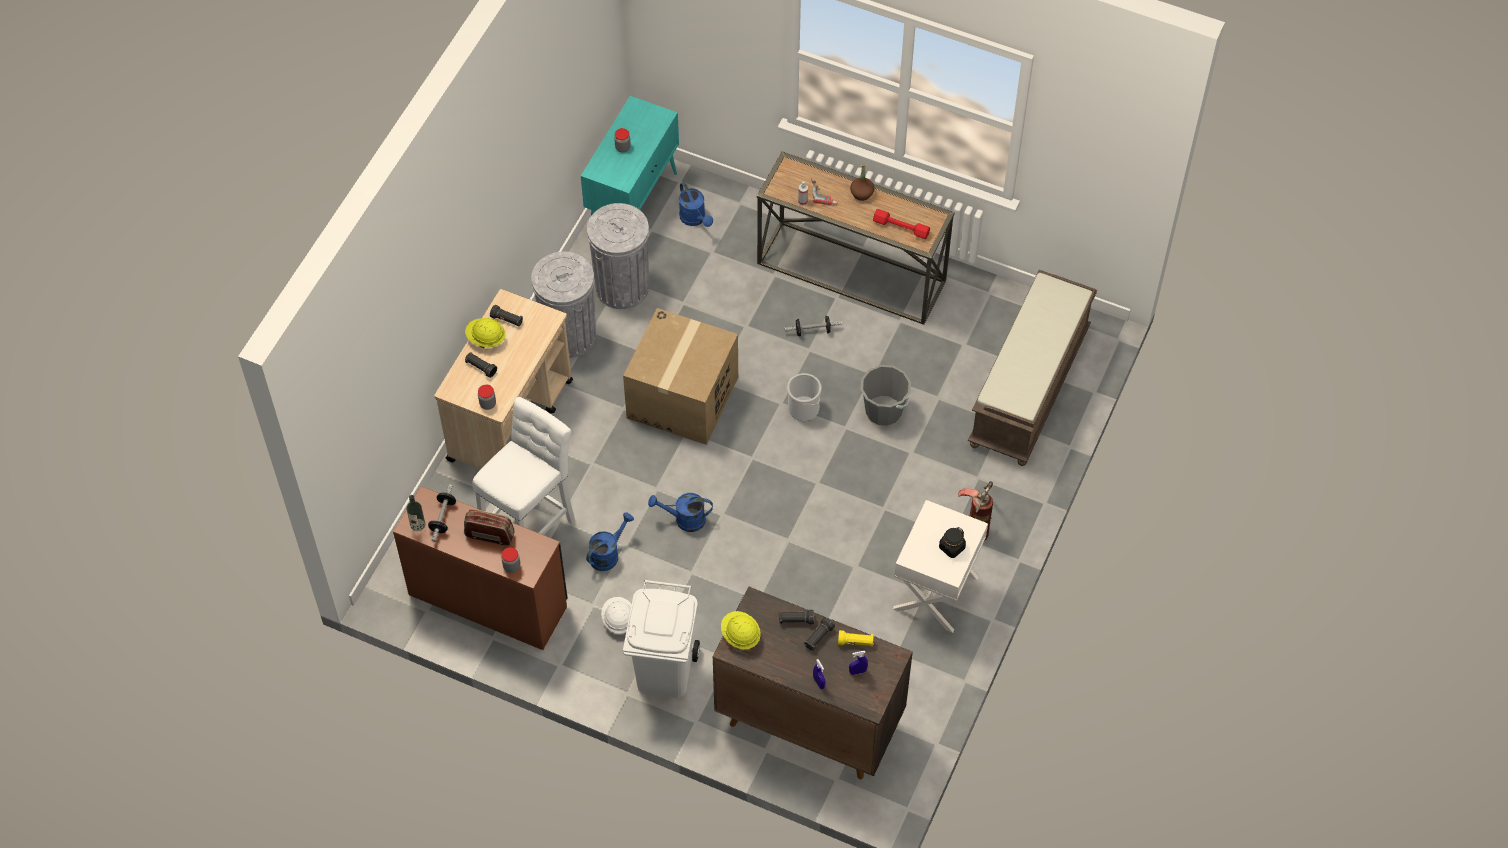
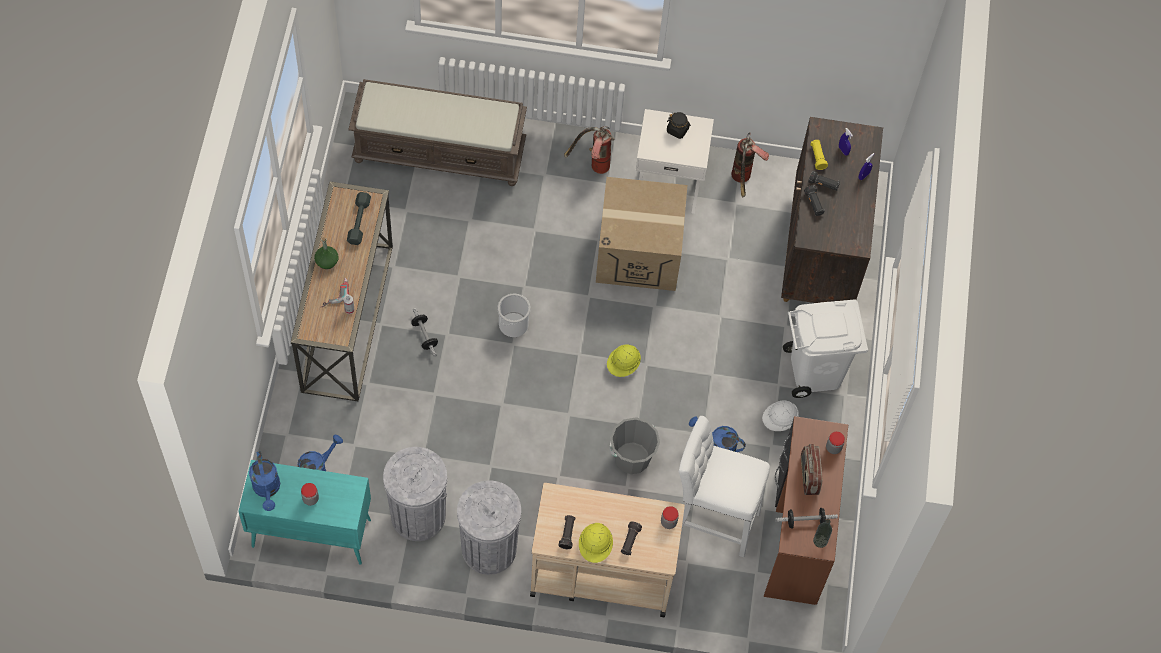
camera: 110 degrees left, 5 degrees up
cardboard box [623,308,738,445] -> cardboard box moved to [596,177,687,291]
blue watering can [648,493,713,532] -> blue watering can moved to [249,451,280,511]
yellow hard hat [721,611,761,650] -> yellow hard hat moved to [607,345,641,377]
brown bottle [850,164,874,201] -> green bottle [314,237,339,269]
grey bucket [860,365,911,426] -> grey bucket moved to [609,417,660,474]
red dumbbell [873,209,930,239] -> grey dumbbell [347,192,371,245]
none -> fire extinguisher [731,132,769,197]

